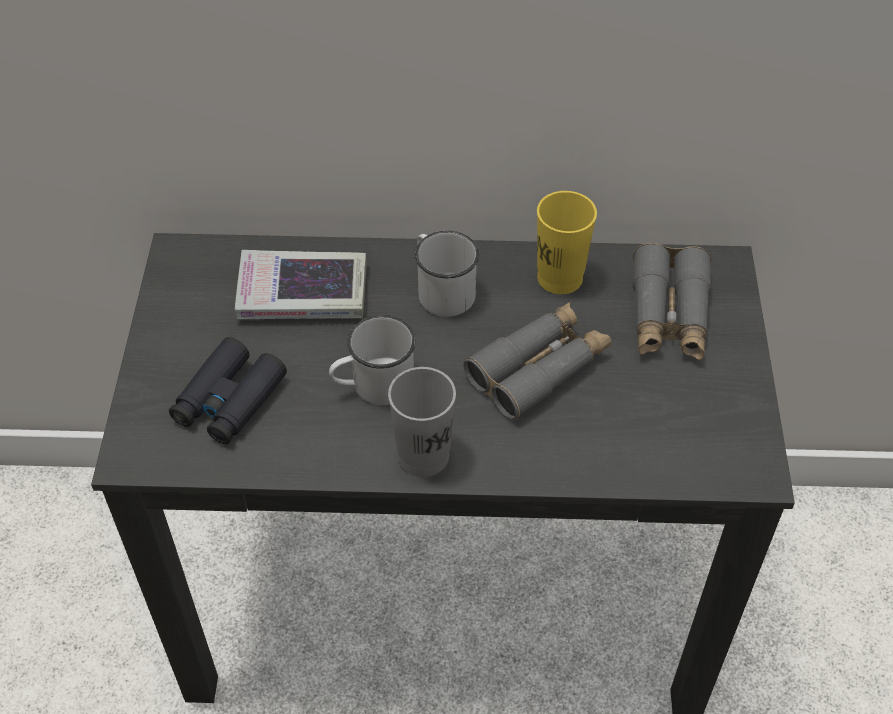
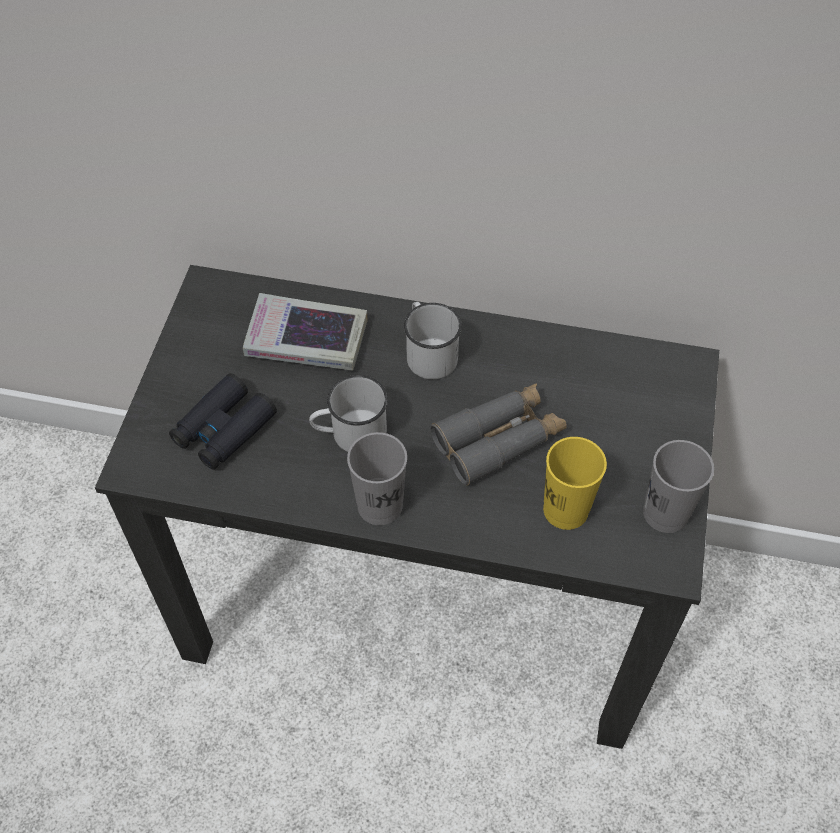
camera: 10 degrees right, 5 degrees up
yellow cup [537,191,597,294] -> yellow cup moved to [543,437,607,530]
grey binoculars [632,243,712,360] -> none
none -> grey cup [643,440,714,533]

